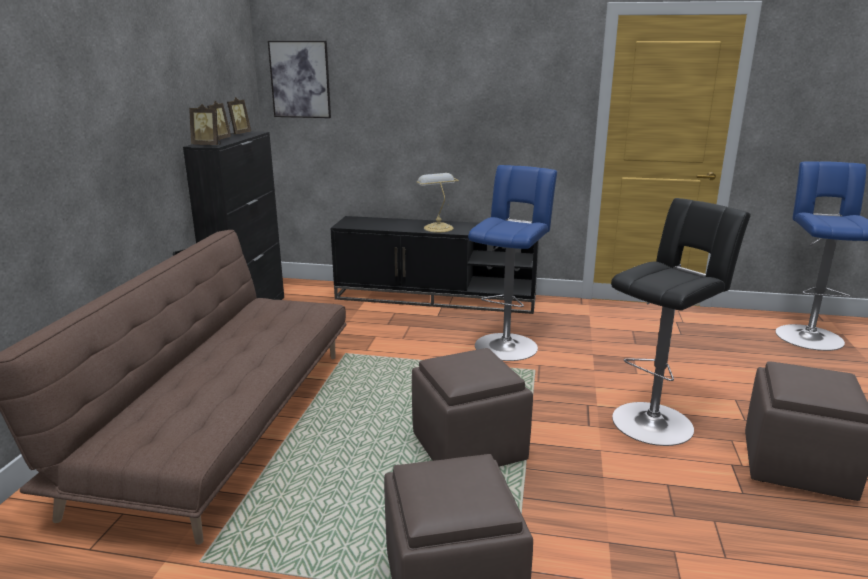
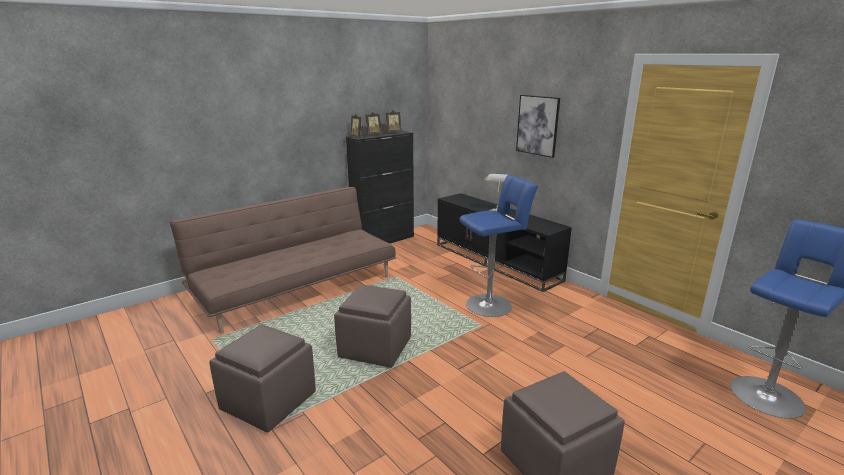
camera: 40 degrees right, 0 degrees up
picture [268,41,331,118] -> picture moved to [516,95,560,158]
black stool [611,198,751,446] -> none

